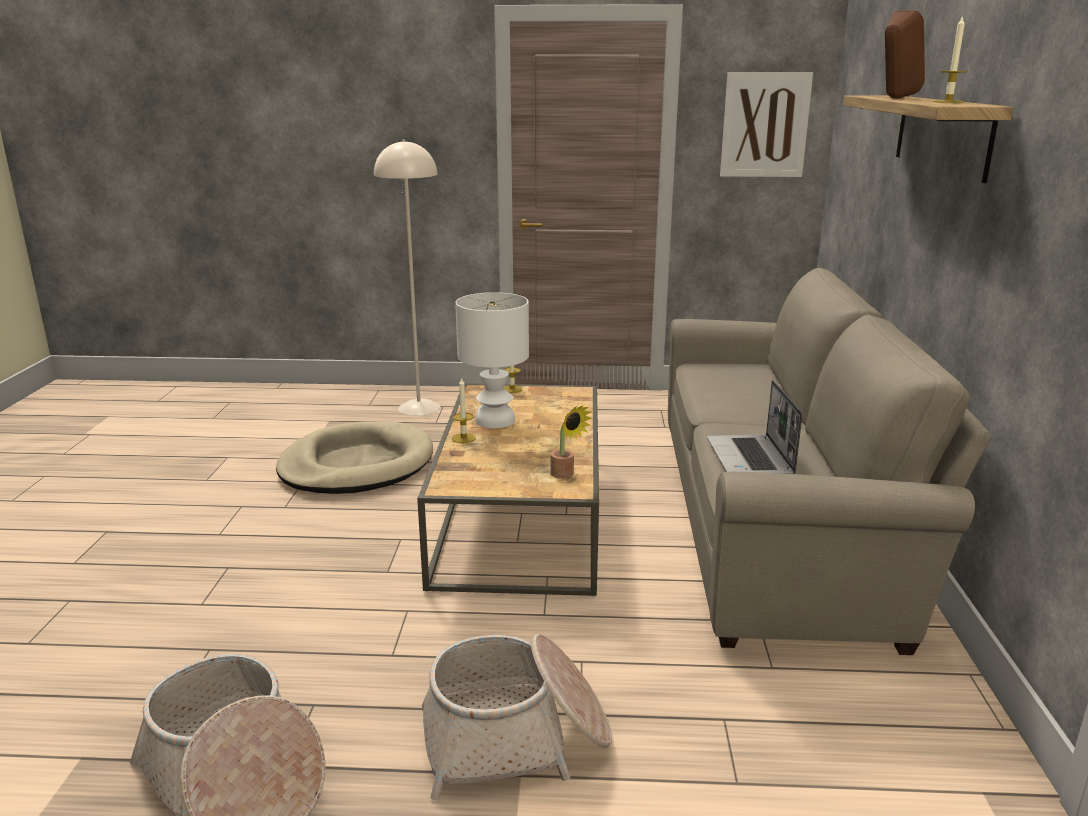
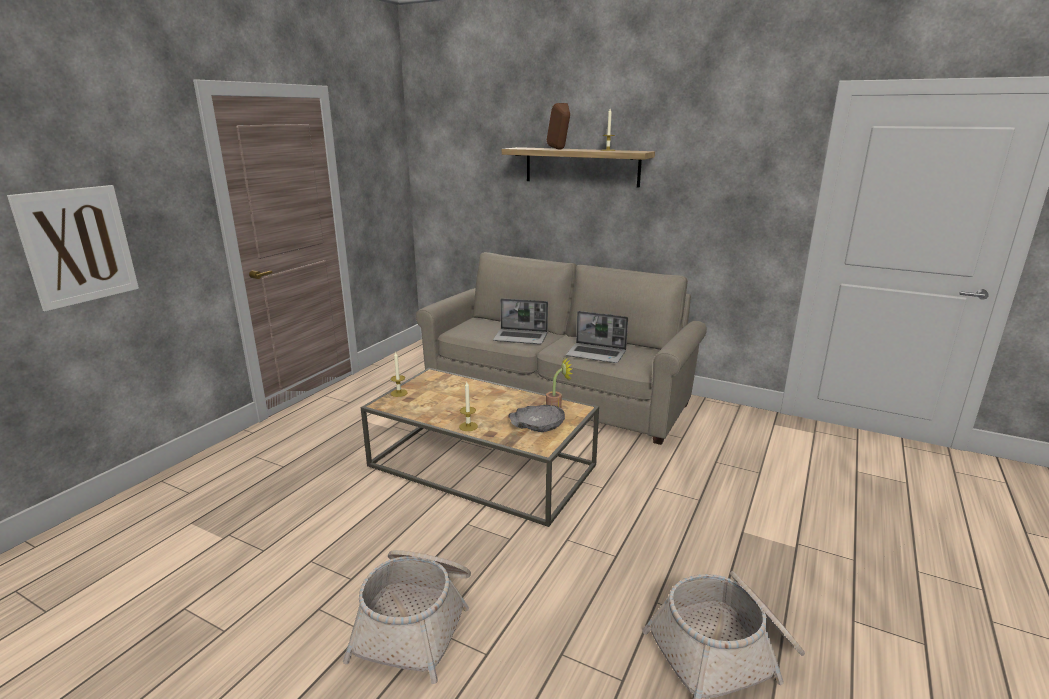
camera: 65 degrees left, 0 degrees up
beige dog bed [276,422,433,494] -> none
beige floor lamp [374,140,440,416] -> none
basket [422,634,612,800] -> basket moved to [343,550,471,684]
white table lamp [455,292,529,428] -> none
picture [720,72,813,177] -> picture moved to [7,185,139,312]
none -> laptop [493,298,548,344]
none -> grey bowl [508,405,565,432]

